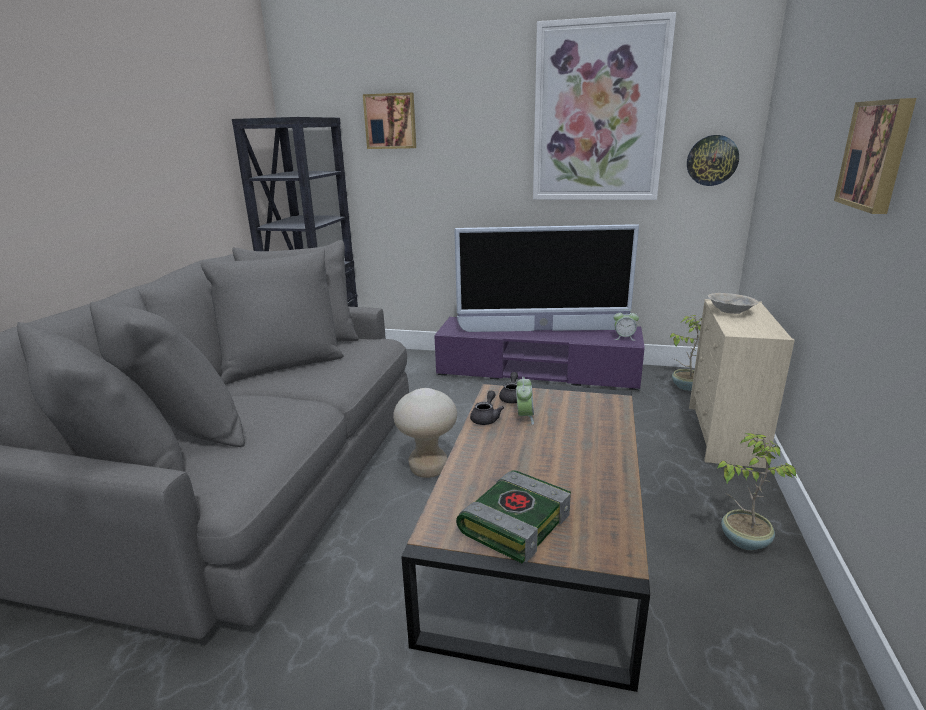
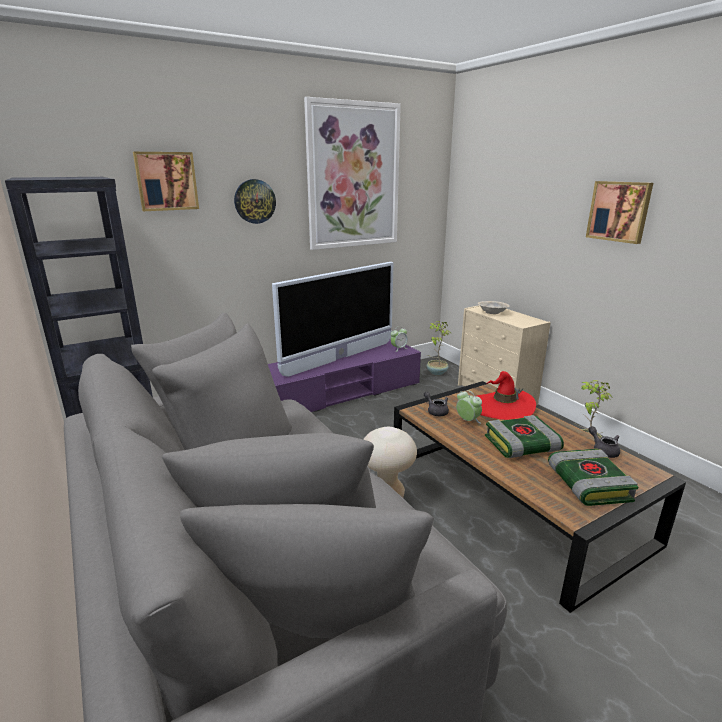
camera: 45 degrees left, 0 degrees up
grey teapot [470,391,504,425] -> grey teapot moved to [588,426,620,458]
wall clock [687,135,739,186] -> wall clock moved to [234,179,276,224]
none -> red hat [477,371,536,420]
none -> book [485,415,564,458]

